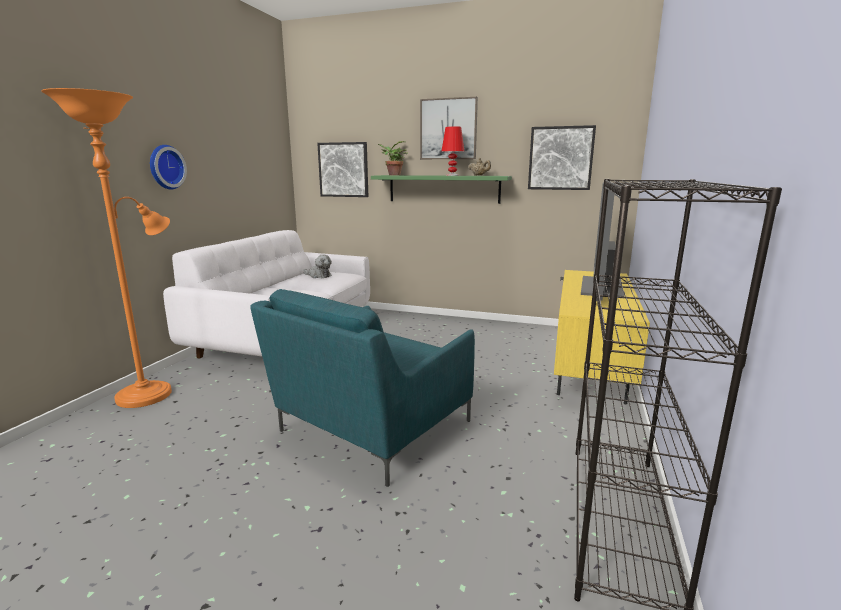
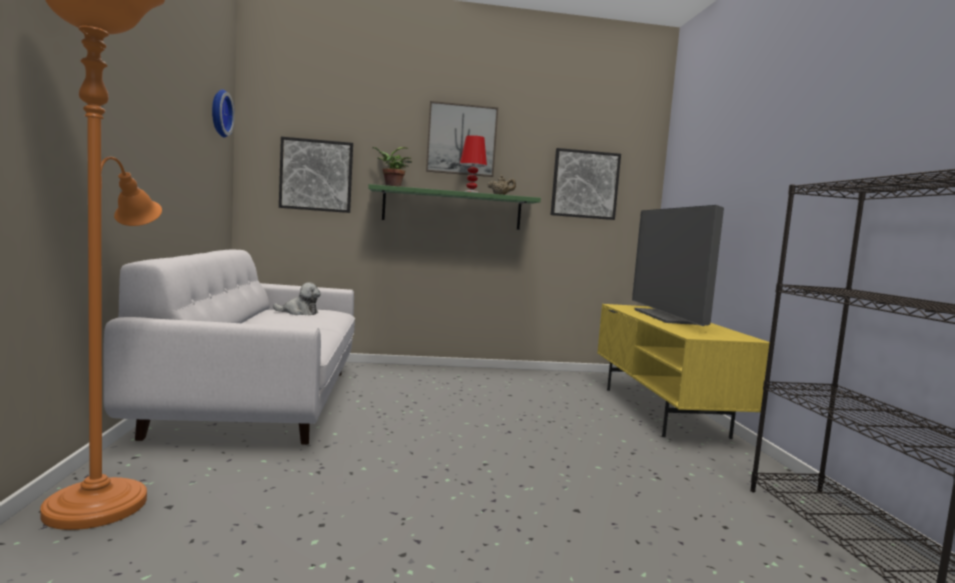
camera: 25 degrees left, 10 degrees down
wall clock [150,145,187,189] -> wall clock moved to [212,89,235,137]
turquoise armchair [250,289,475,487] -> none

